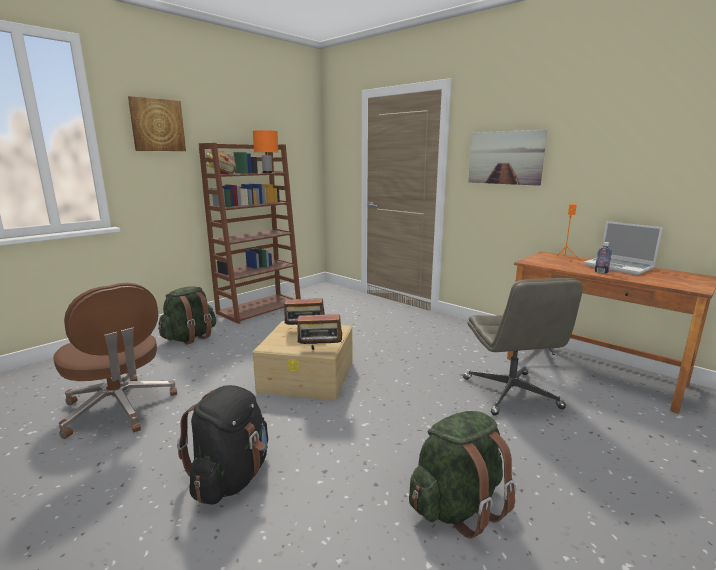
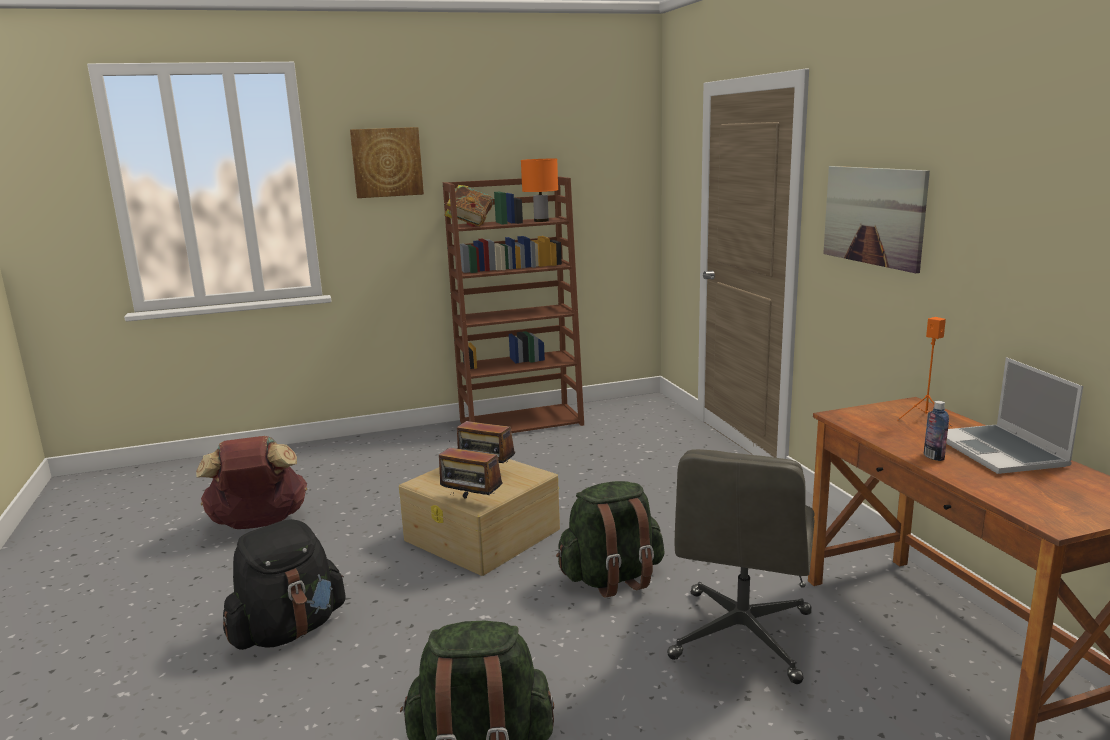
camera: 30 degrees right, 0 degrees up
brown office chair [53,283,177,439] -> brown backpack [196,436,307,529]
green backpack [158,286,216,344] -> green backpack moved to [556,481,665,598]

